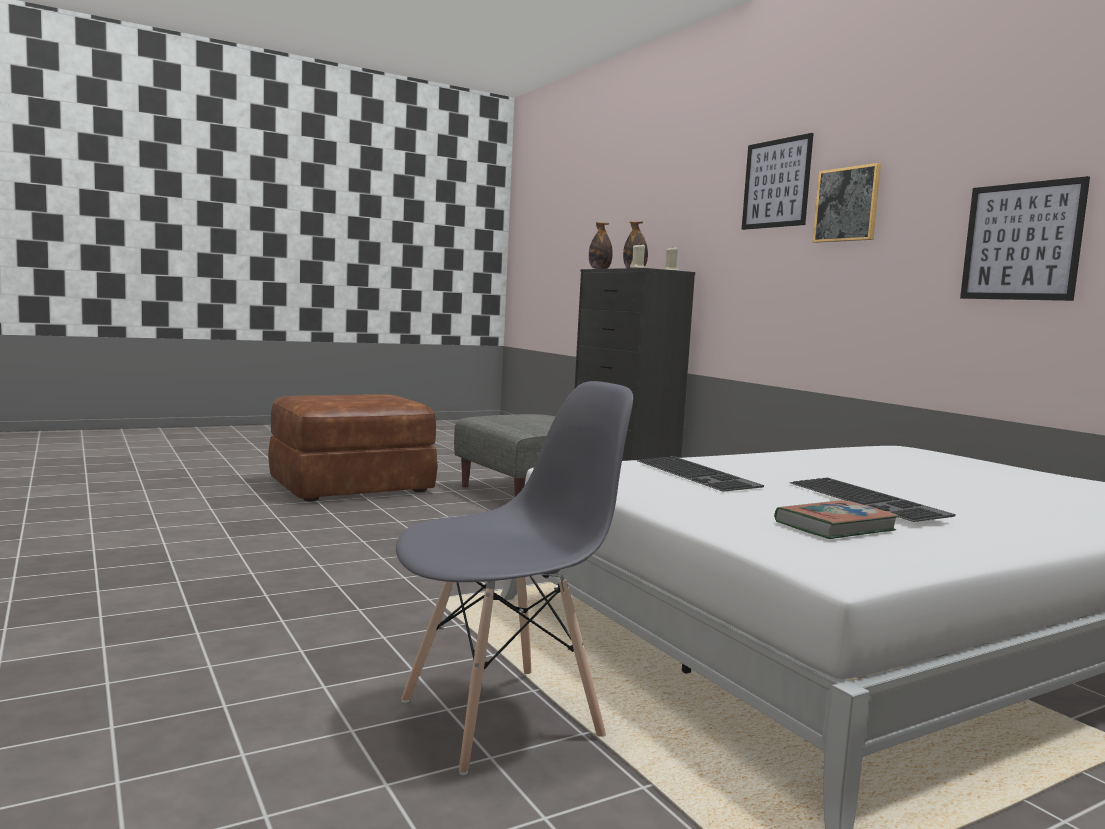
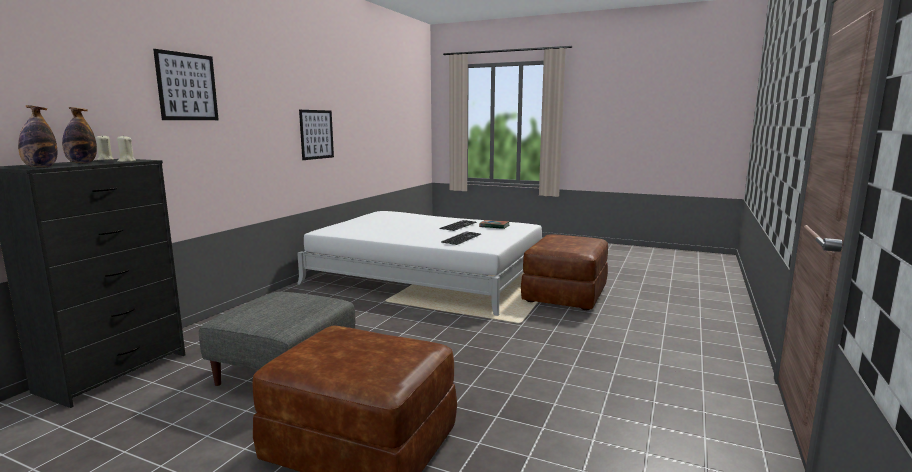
camera: 125 degrees left, 5 degrees up
grey chair [396,381,633,775] -> brown ottoman [521,234,608,310]
picture [813,163,881,243] -> none

